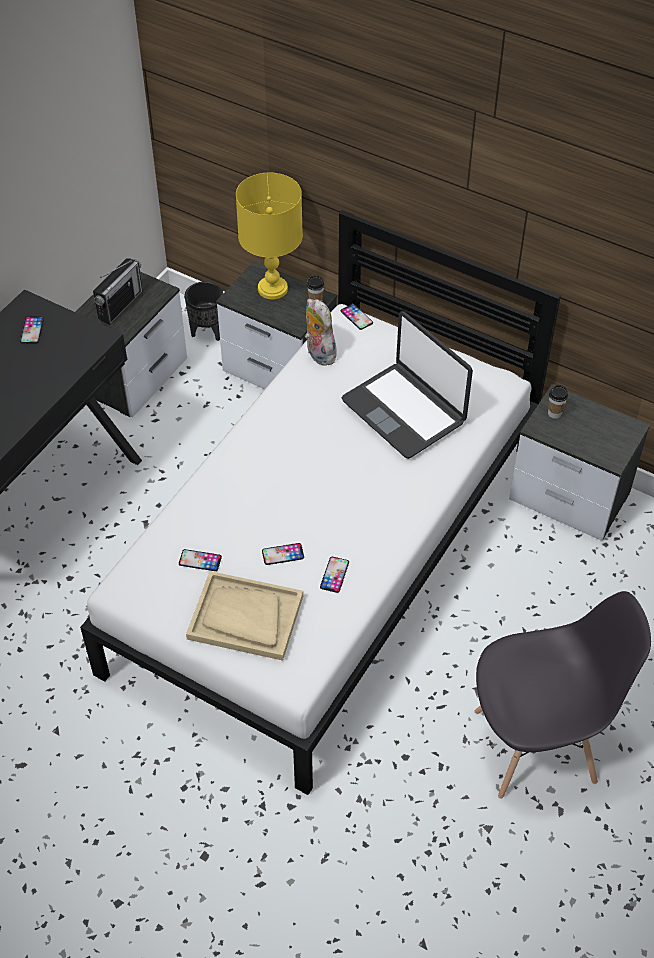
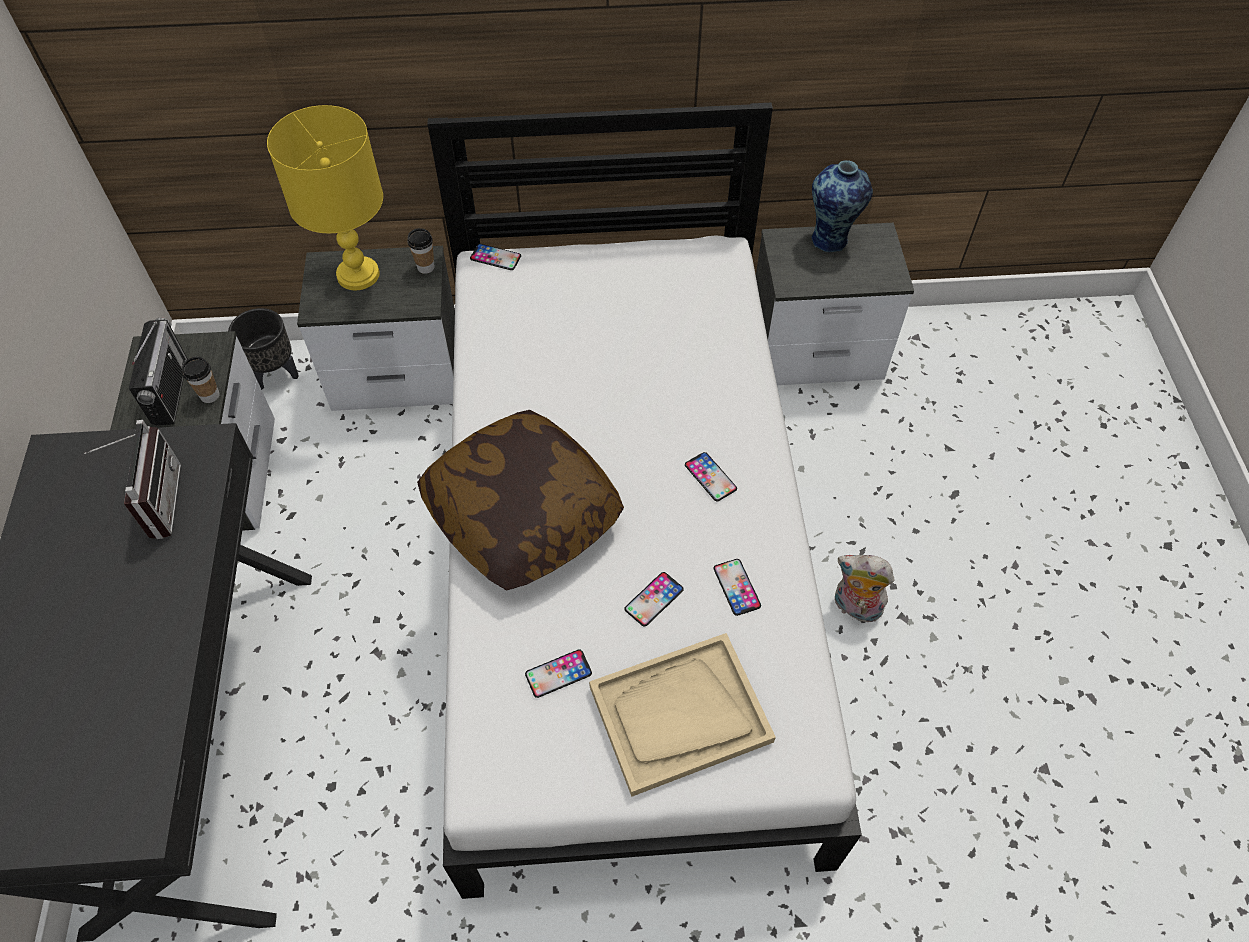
camera: 35 degrees left, 5 degrees up
phone [20,316,44,343] -> phone moved to [685,452,737,501]
plush toy [305,299,337,366] -> plush toy moved to [835,555,894,625]
laptop [341,311,473,459] -> none
grey chair [474,591,651,799] -> none
cup [548,385,568,419] -> cup moved to [182,357,219,403]
none -> radio [84,420,181,539]
none -> pillow [417,410,624,591]
none -> vase [811,160,873,252]

